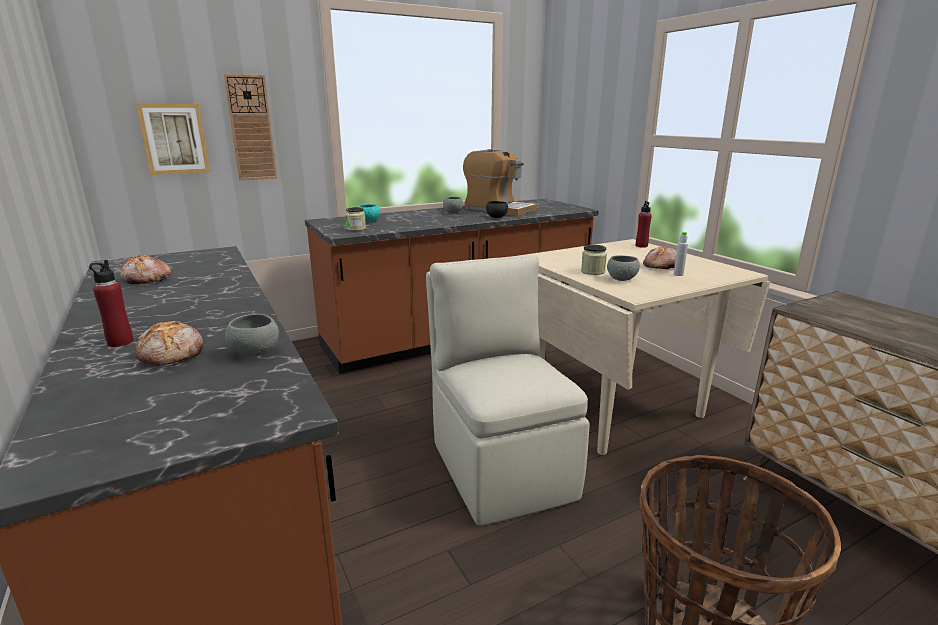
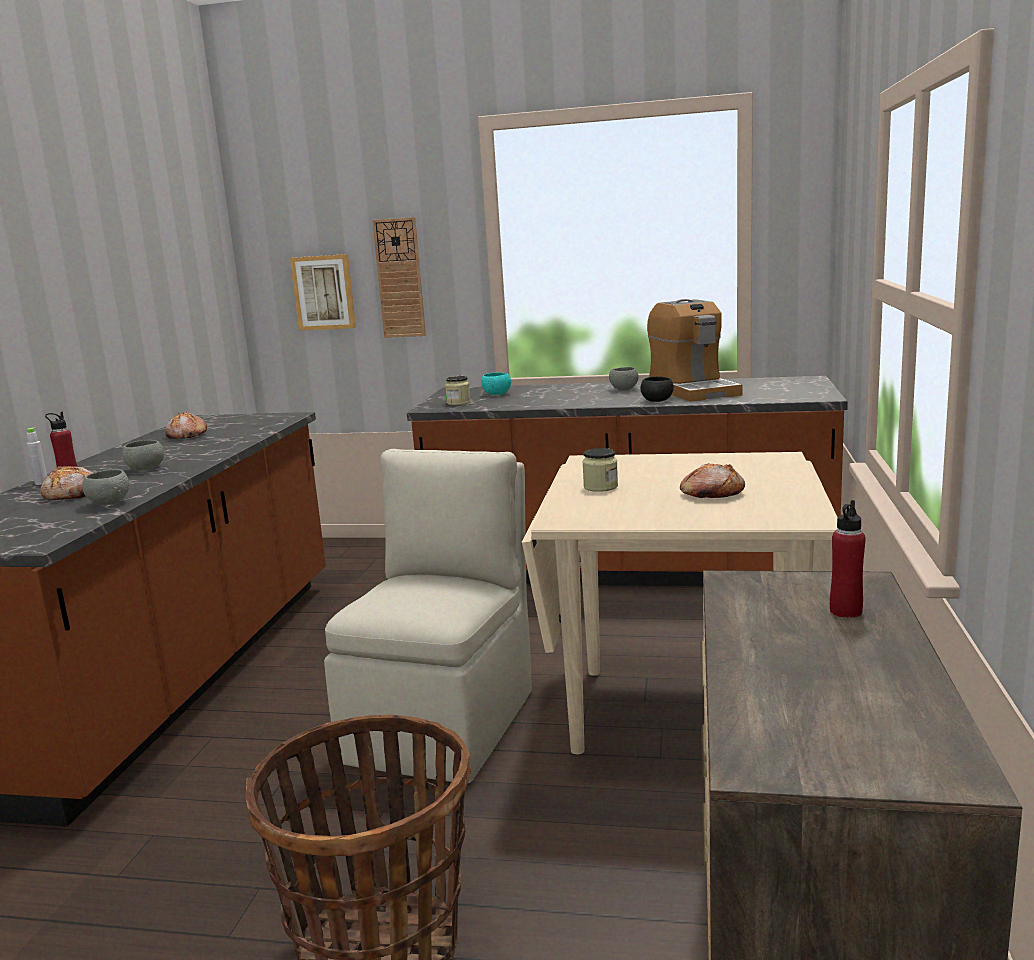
camera: 40 degrees right, 5 degrees down
grey bowl [607,255,640,281] -> grey bowl moved to [122,440,164,470]
red bottle [636,201,652,248] -> red bottle moved to [830,500,866,618]
grey bottle [674,231,688,276] -> grey bottle moved to [26,427,47,485]

